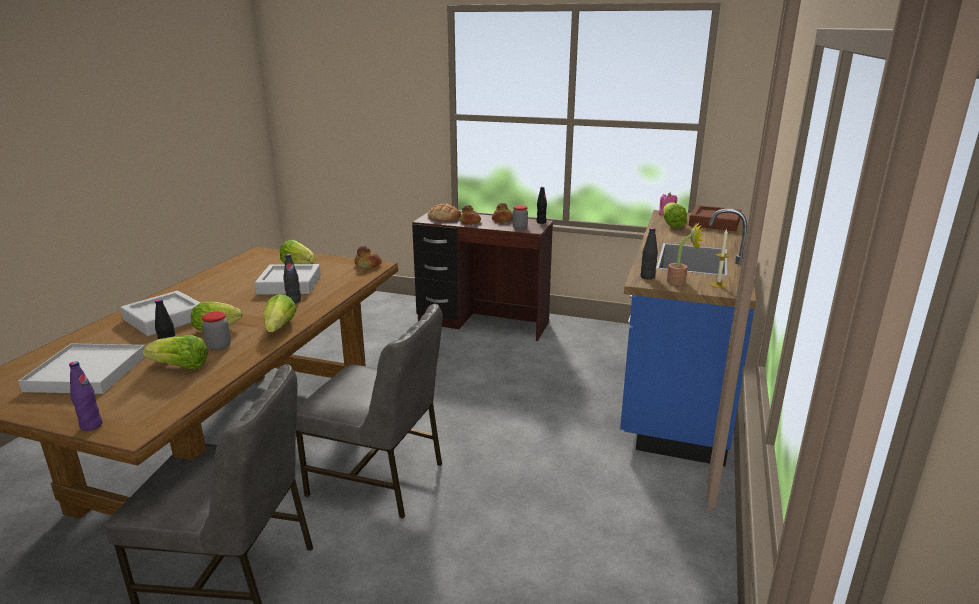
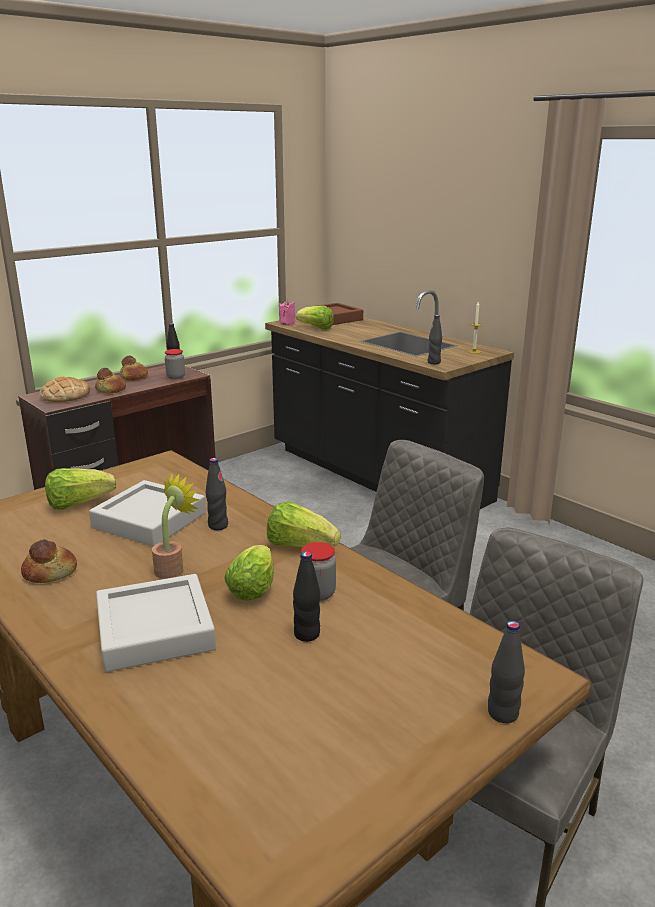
camera: 60 degrees left, 0 degrees up
white tray [18,344,145,394] -> none
purple bottle [69,361,102,431] -> black bottle [488,621,525,723]
lettuce [143,335,208,369] -> none
bread [355,246,381,268] -> bread moved to [21,539,77,583]
blue counter [620,208,756,466] -> black counter [265,290,514,509]
potted plant [667,222,704,285] -> potted plant moved to [152,473,200,579]

